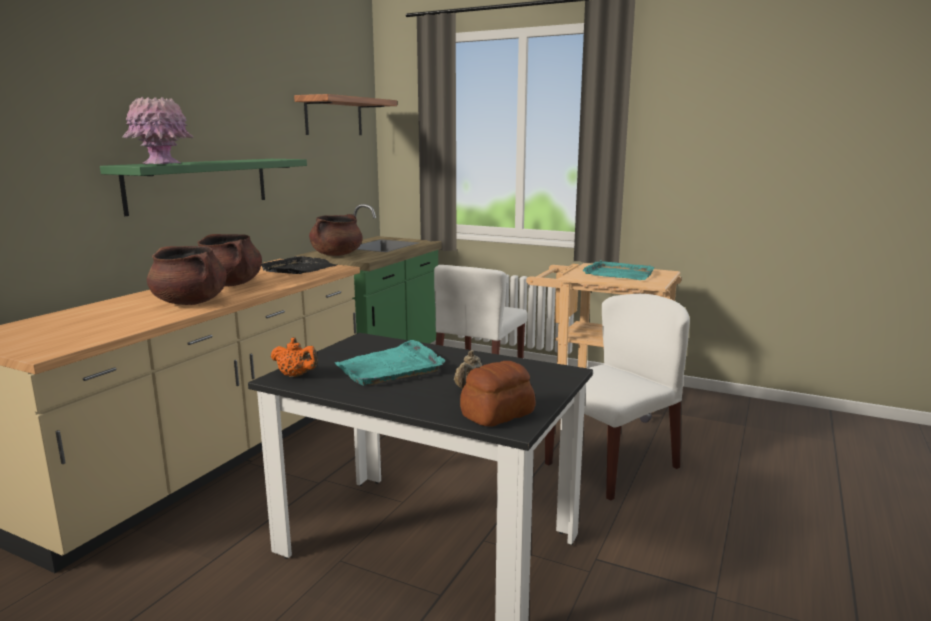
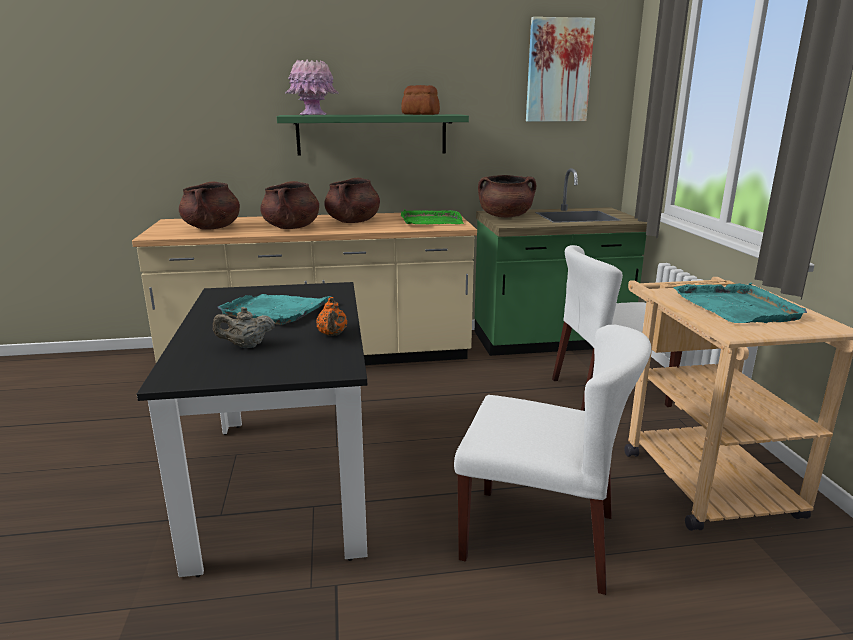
camera: 55 degrees right, 5 degrees up
black tray [261,256,337,274] -> green tray [401,209,464,224]
orange teapot [271,338,318,377] -> orange teapot moved to [316,297,347,336]
shelf [294,94,397,135] -> picture [526,17,595,122]
bread [460,361,536,426] -> bread moved to [401,85,440,115]
none -> brown cooking pot [179,181,240,230]

